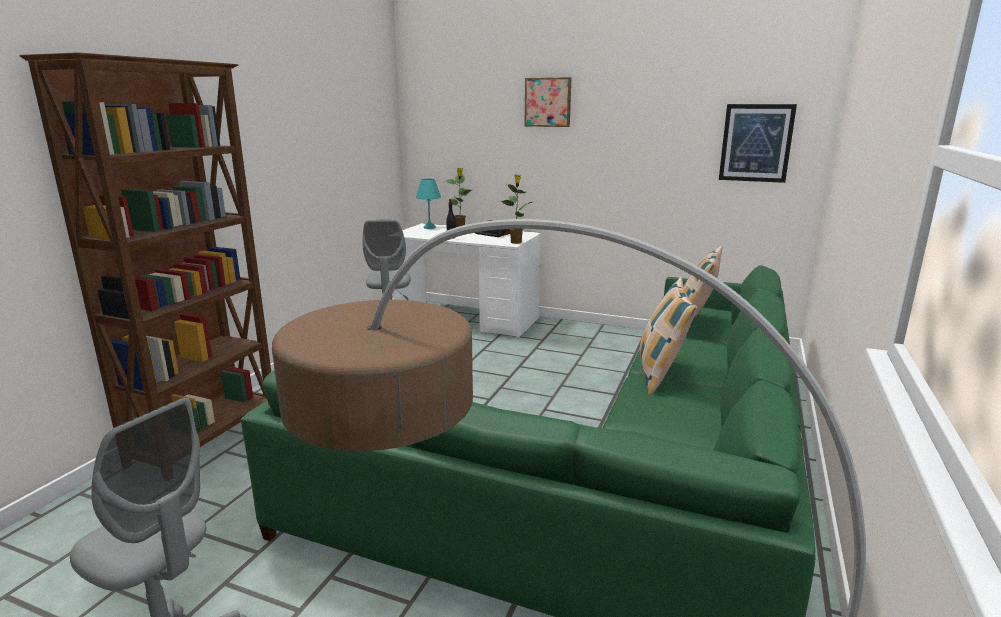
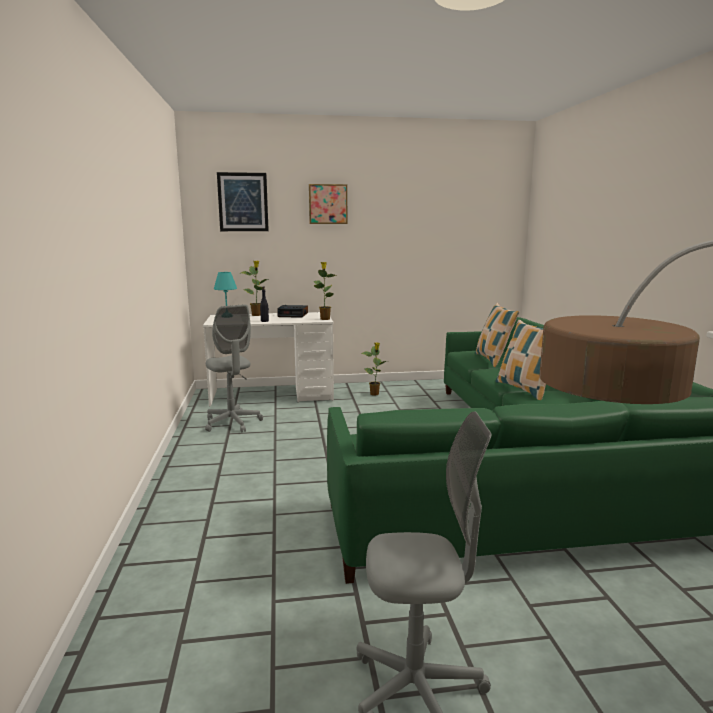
camera: 30 degrees left, 5 degrees down
brown bookcase [19,52,271,447] -> none
picture [719,104,797,183] -> picture moved to [217,172,269,231]
none -> potted plant [361,342,387,396]

